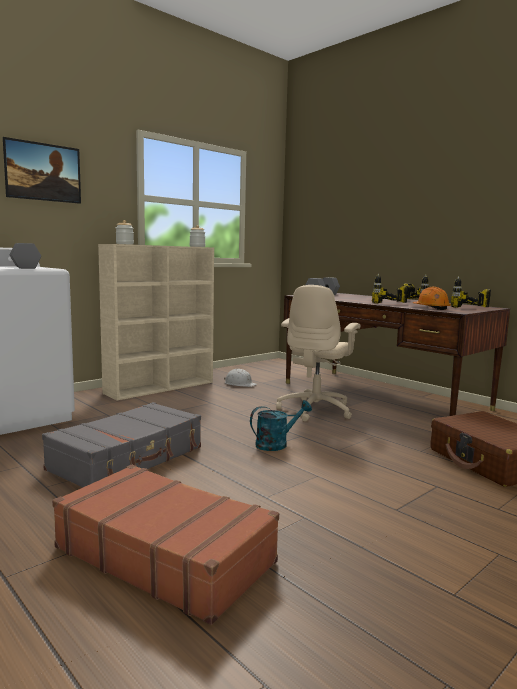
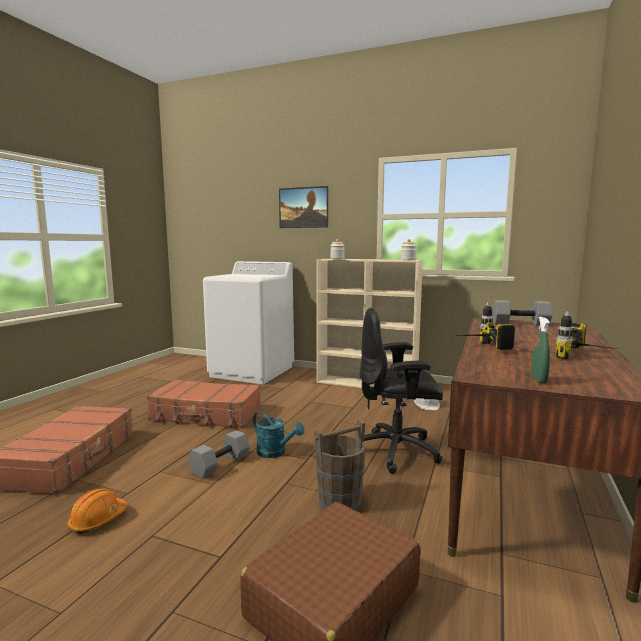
camera: 65 degrees right, 0 degrees up
grey dumbbell [10,243,41,269] -> grey dumbbell moved to [188,430,250,479]
grey suitcase [42,402,201,487] -> brown suitcase [147,379,261,428]
beige office chair [276,285,360,421] -> black office chair [360,308,443,474]
orange hard hat [413,287,451,310] -> orange hard hat moved to [67,488,128,533]
power drill [451,276,491,308] -> green spray bottle [531,317,550,383]
none -> brown bucket [314,420,366,510]

